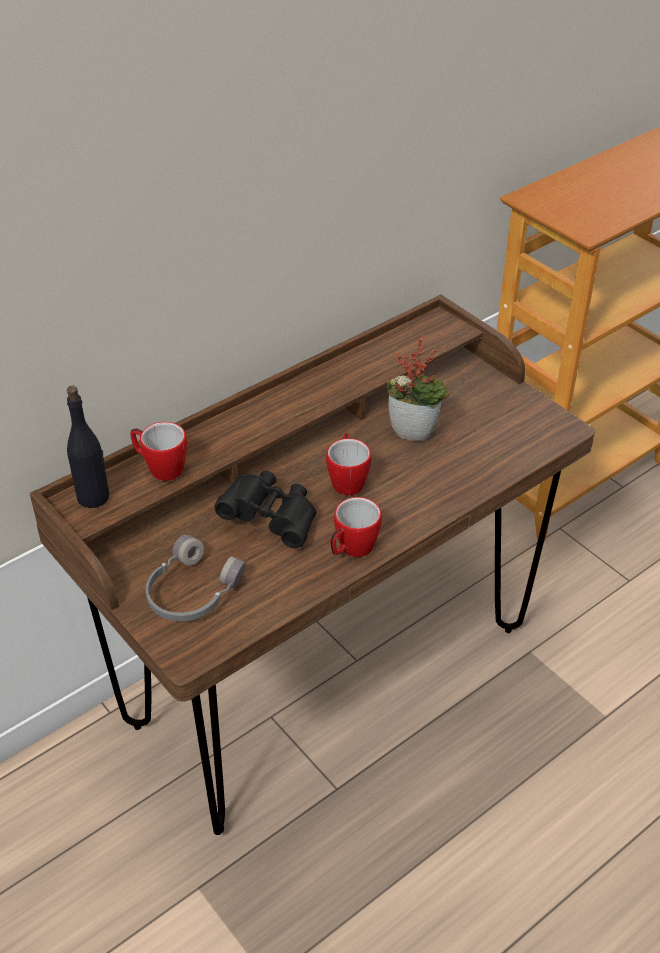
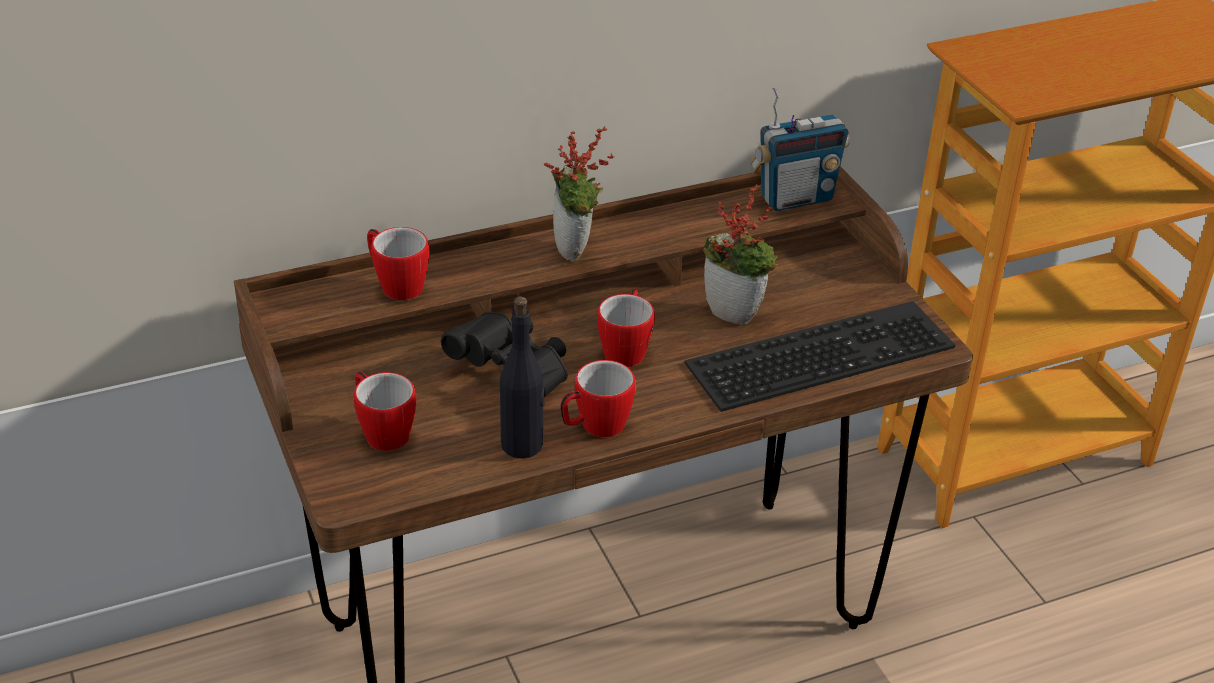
camera: 15 degrees right, 5 degrees down
black bottle [67,386,109,508] -> black bottle moved to [500,296,545,458]
grey headphones [146,535,246,621] -> mug [354,372,416,451]
none -> potted plant [544,126,614,261]
none -> keyboard [685,301,955,412]
none -> radio [751,86,850,211]

